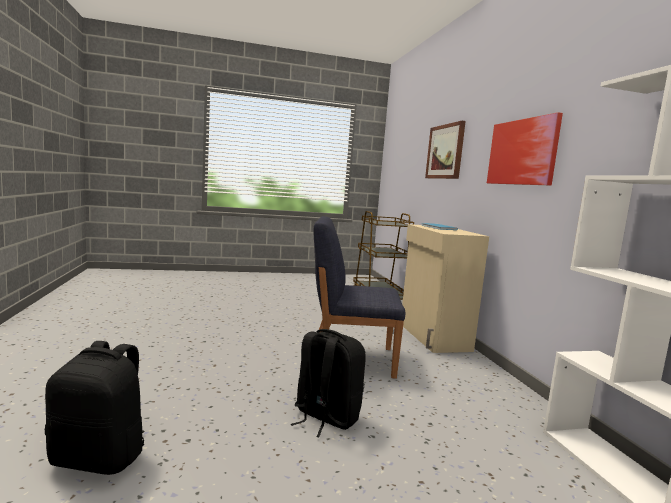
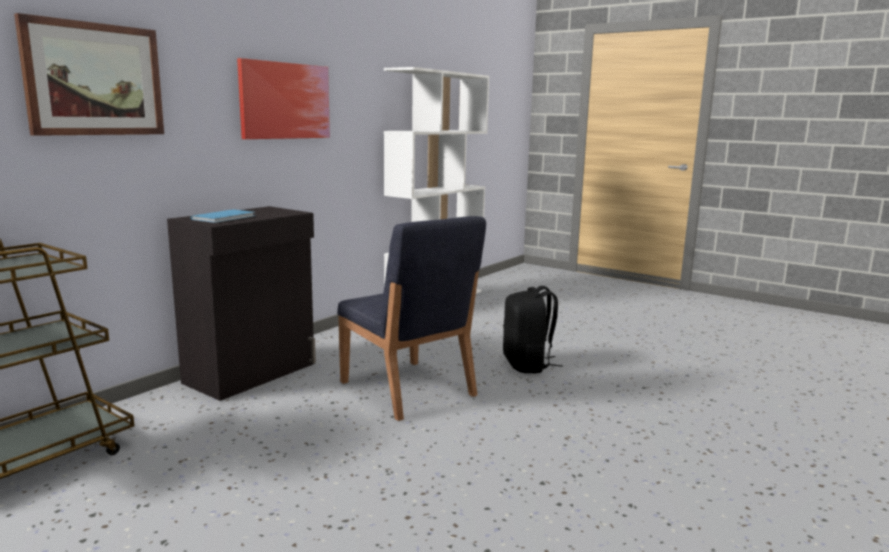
camera: 130 degrees left, 5 degrees up
black backpack [45,341,145,475] -> none
beige cabinet [402,224,489,353] -> black cabinet [167,206,316,401]

